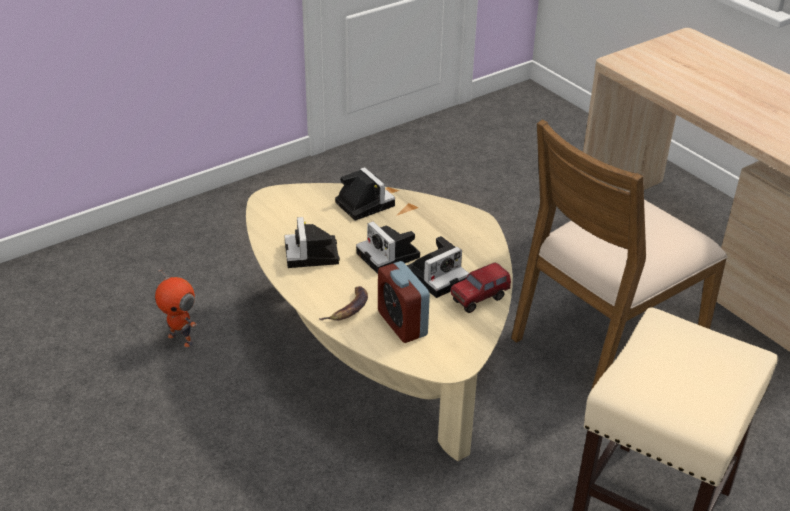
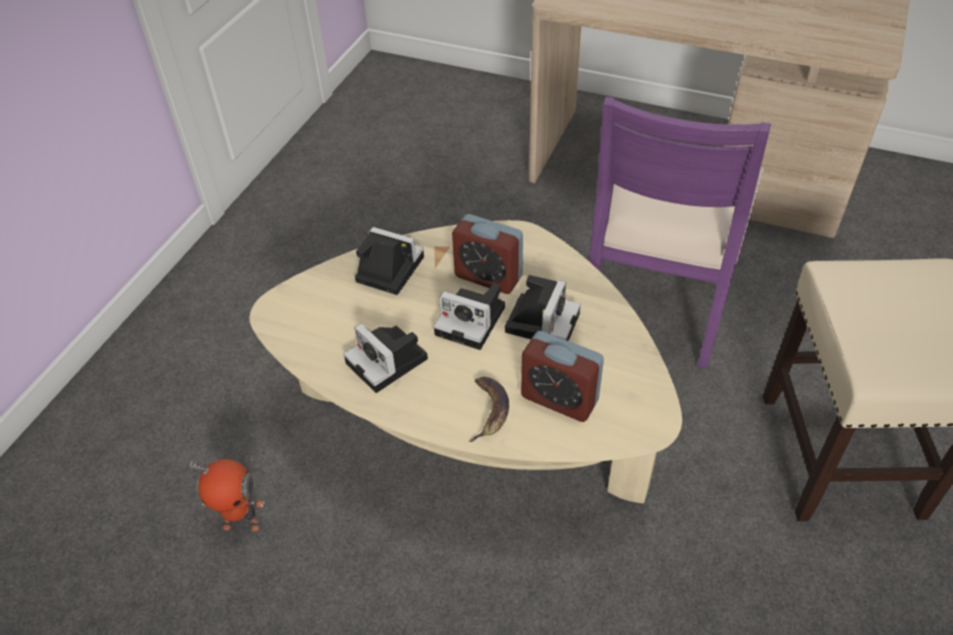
camera: 30 degrees left, 10 degrees up
toy truck [451,262,511,313] -> none
brown chair [511,119,728,390] -> purple chair [589,97,771,369]
none -> alarm clock [452,214,523,294]

